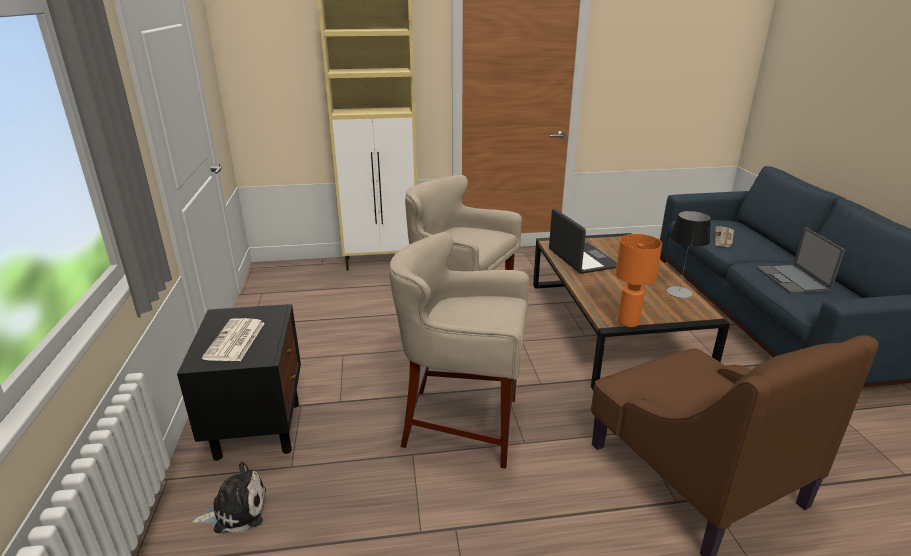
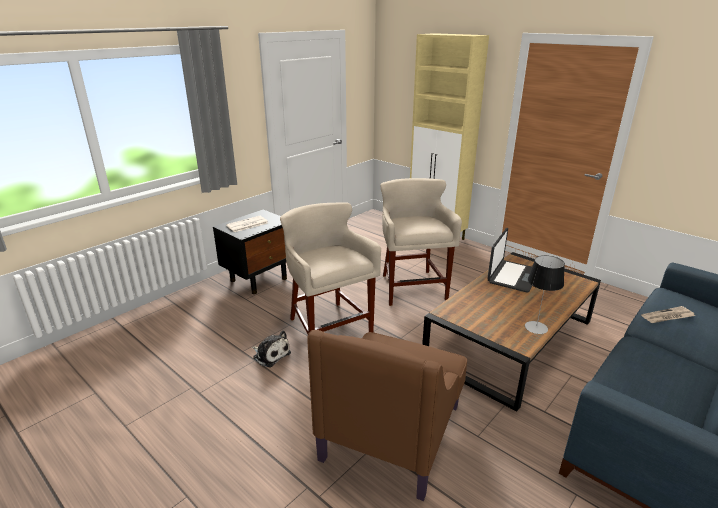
camera: 50 degrees right, 0 degrees up
plush toy [192,462,266,533] -> plush toy moved to [252,330,291,367]
orange table lamp [616,234,662,327] -> none
laptop [756,227,845,294] -> none

